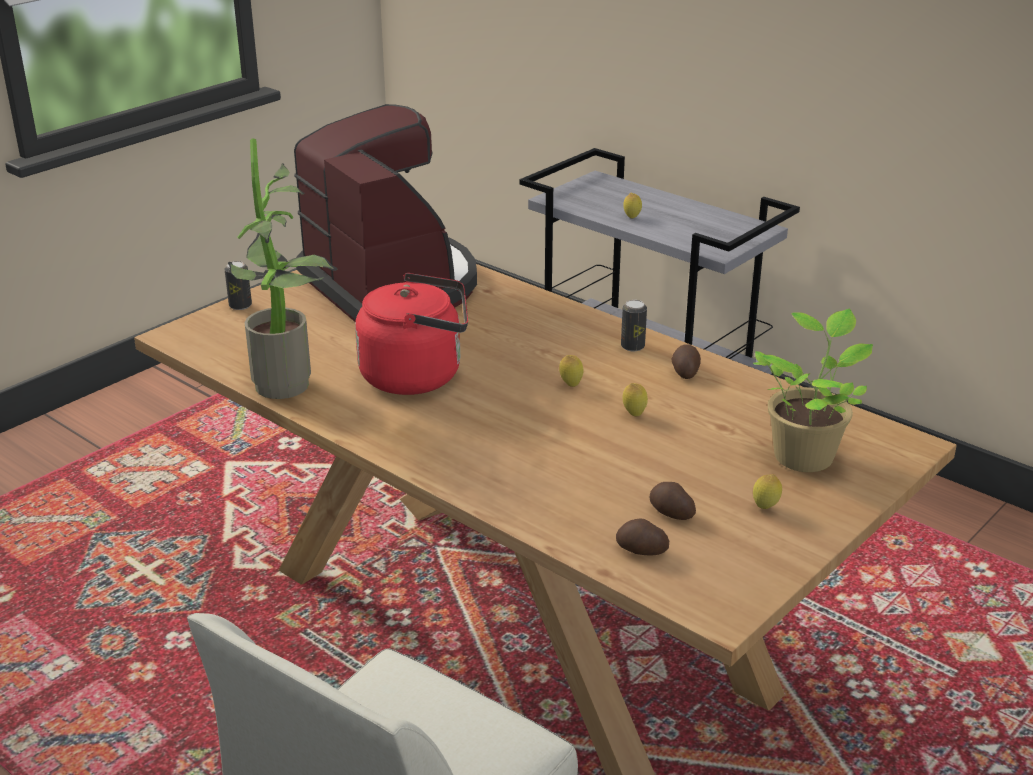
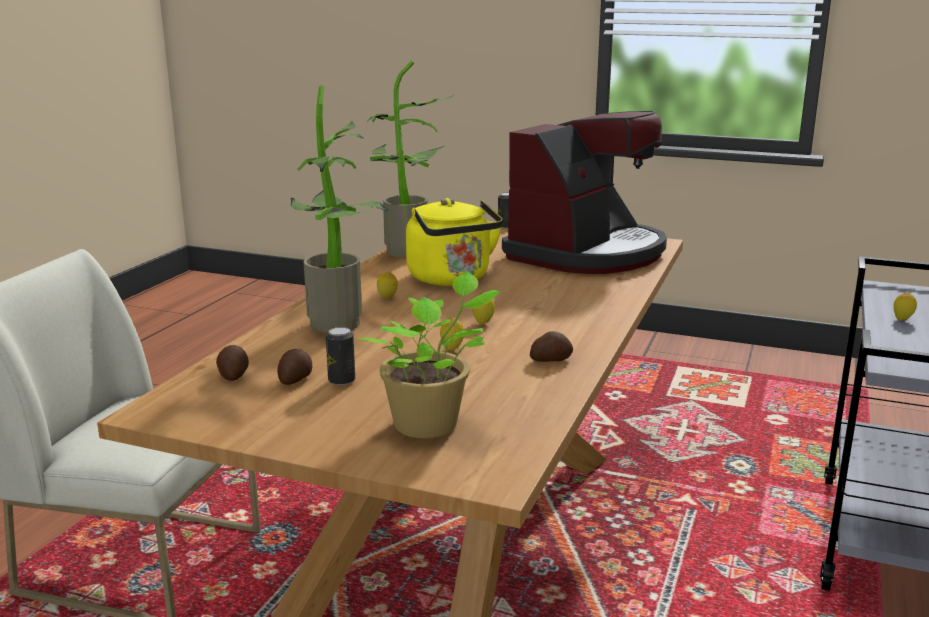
camera: 70 degrees right, 10 degrees down
red kettle [355,273,468,395] -> yellow kettle [406,198,503,286]
can [621,300,647,351] -> can moved to [326,327,355,385]
lemon [753,474,782,509] -> lemon moved to [377,272,398,299]
none -> potted plant [290,85,389,333]

